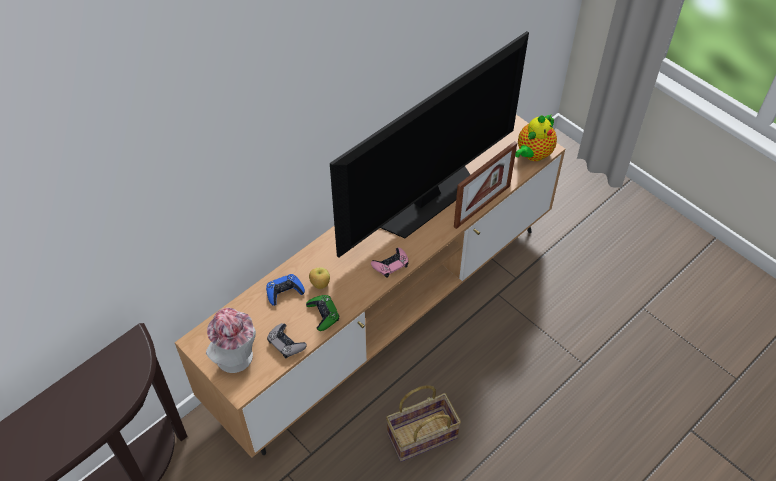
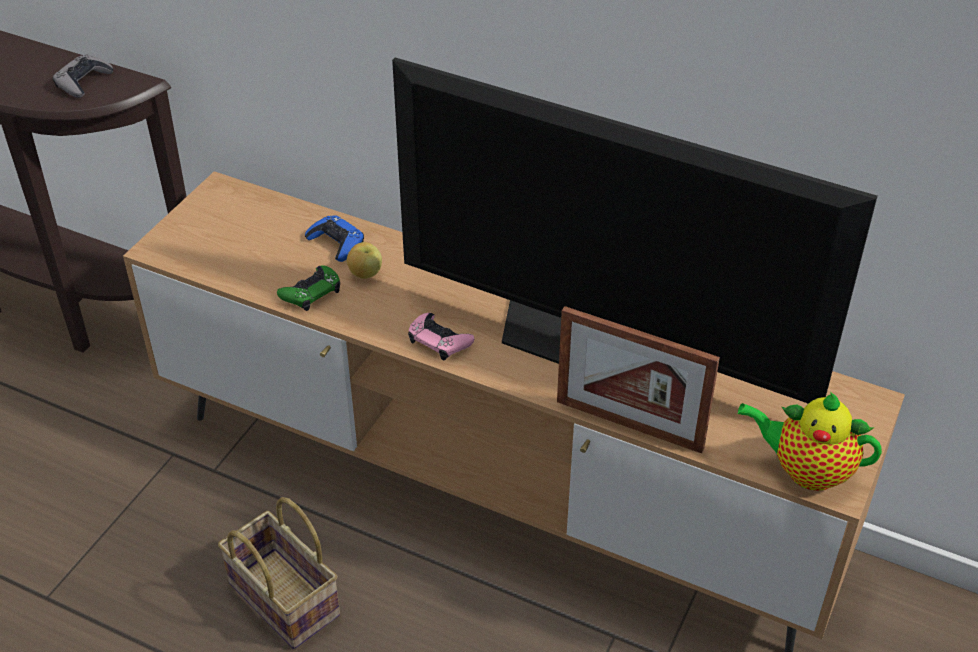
camera: 70 degrees right, 10 degrees down
hat [206,308,256,373] -> none
grey game controller [267,323,307,359] -> grey game controller moved to [53,55,113,98]

